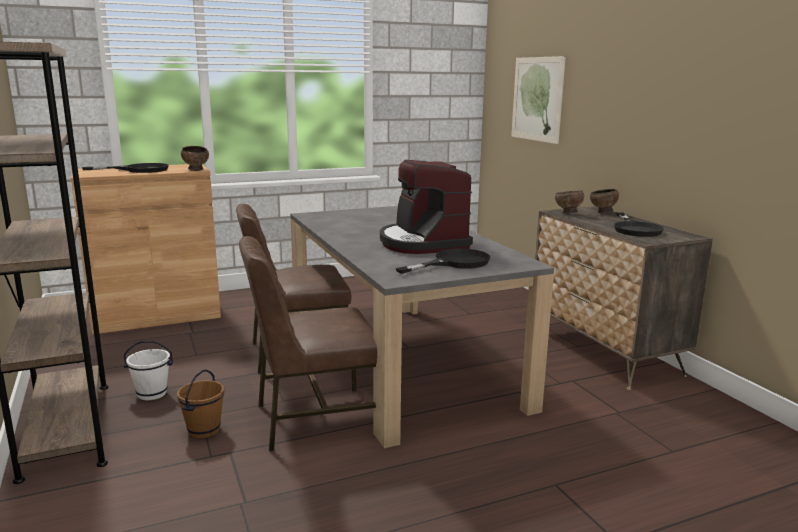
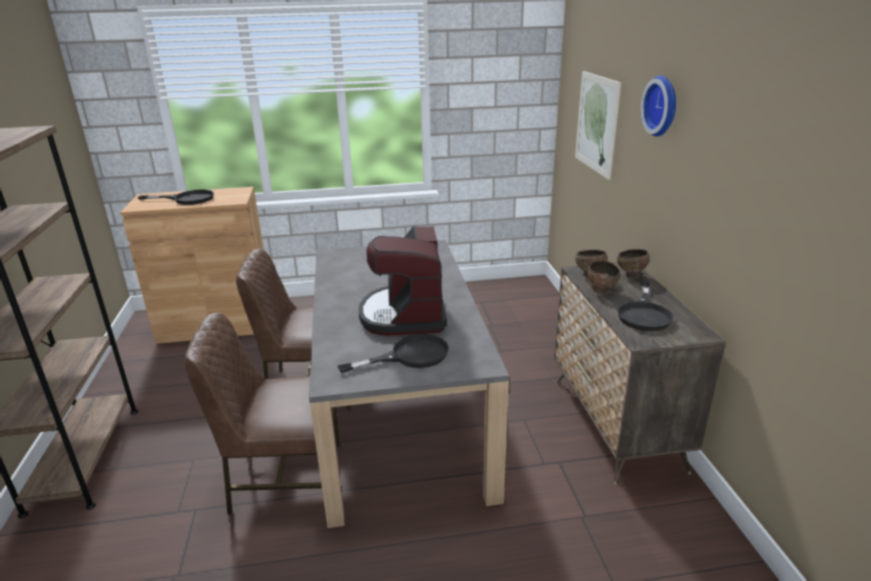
camera: 15 degrees right, 10 degrees up
white bucket [124,341,173,400] -> none
brown bucket [177,369,224,439] -> none
brown bowl [181,146,209,171] -> brown bowl moved to [586,260,621,294]
none -> wall clock [641,76,676,137]

